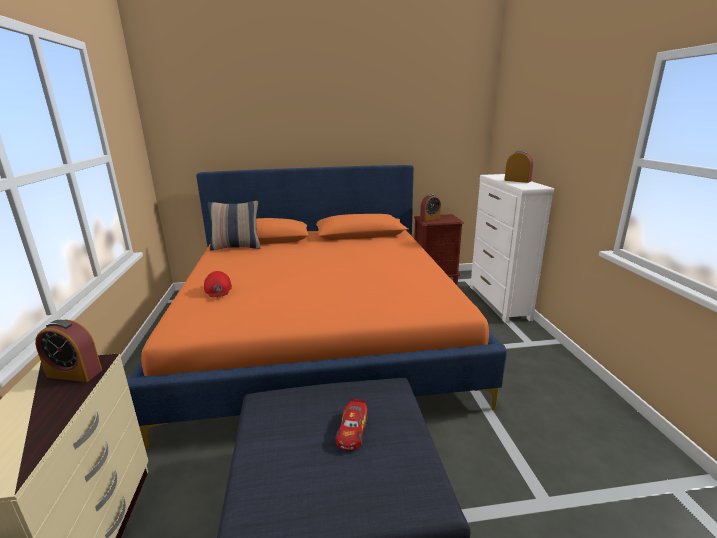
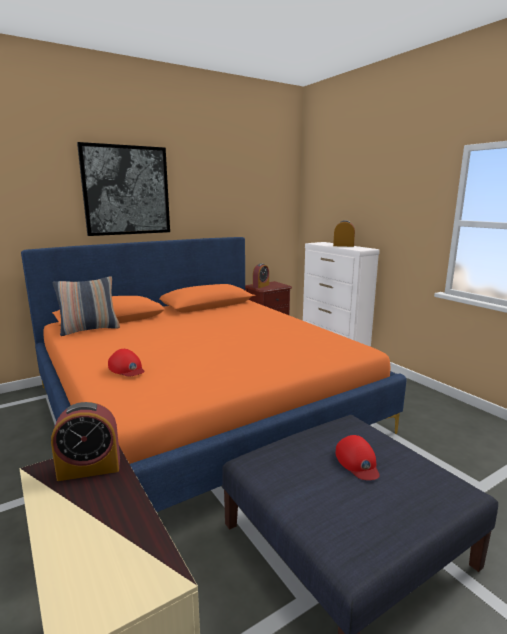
camera: 25 degrees left, 5 degrees down
toy car [336,398,368,451] -> red cap [336,435,380,480]
none -> picture [77,142,170,236]

